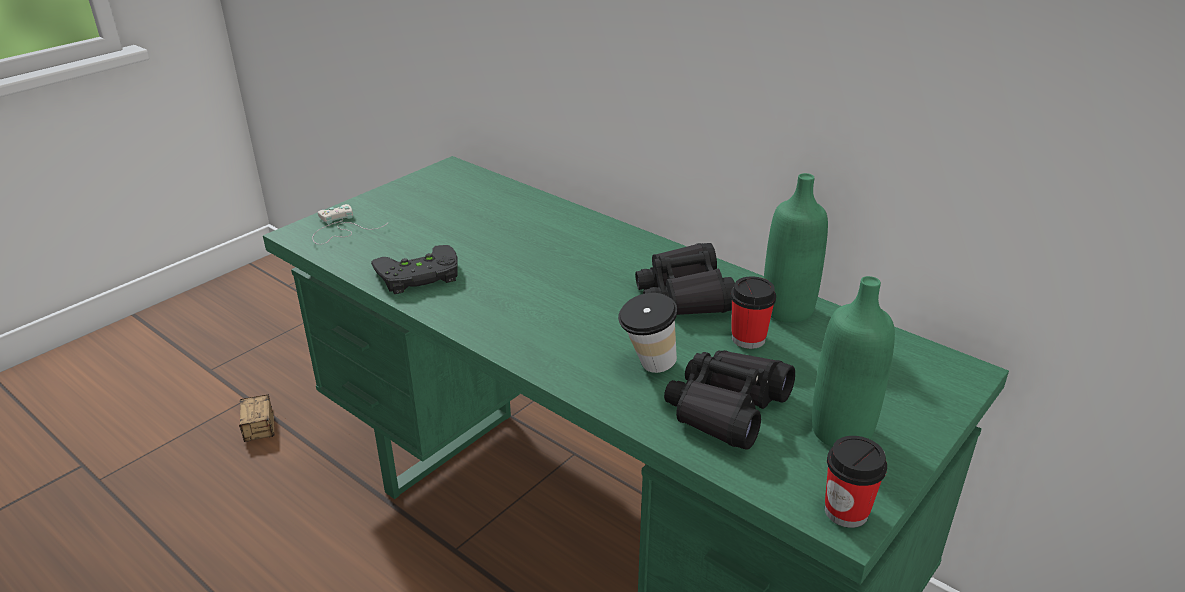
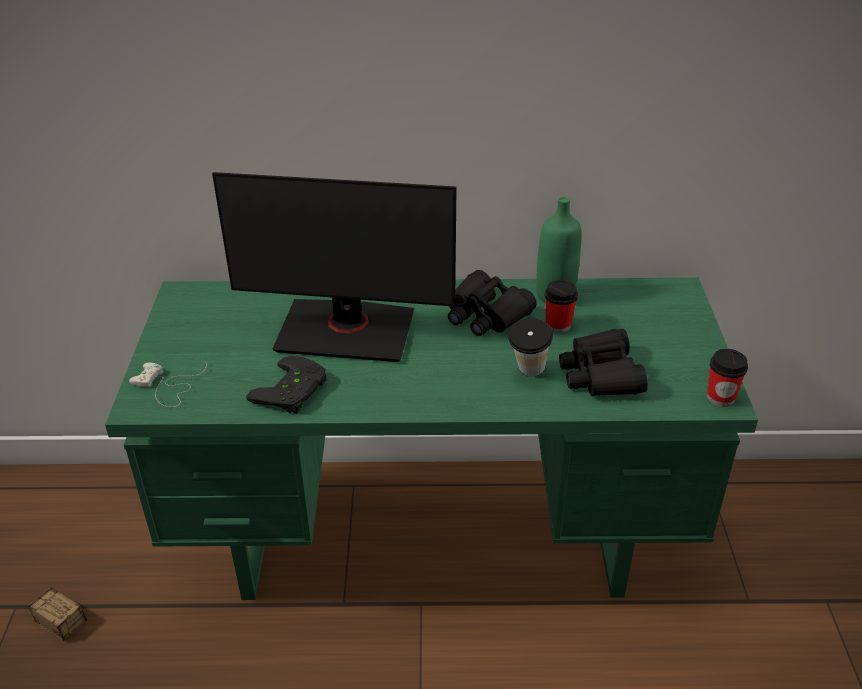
camera: 40 degrees left, 5 degrees up
green bottle [812,276,895,447] -> none
none -> monitor [212,172,457,362]

